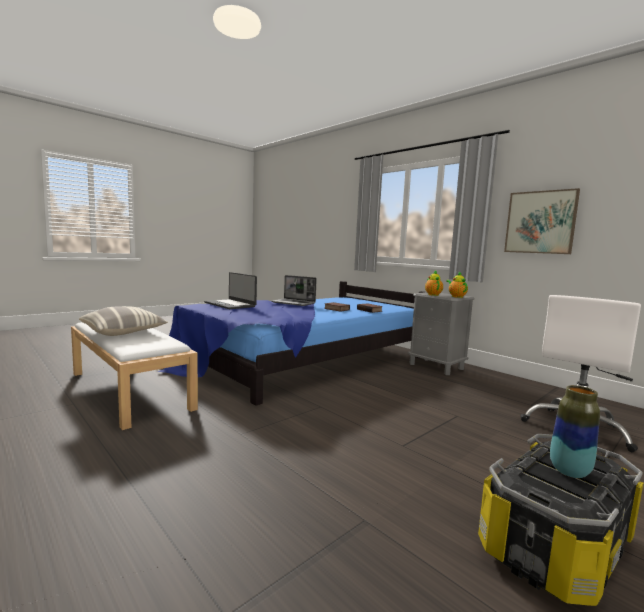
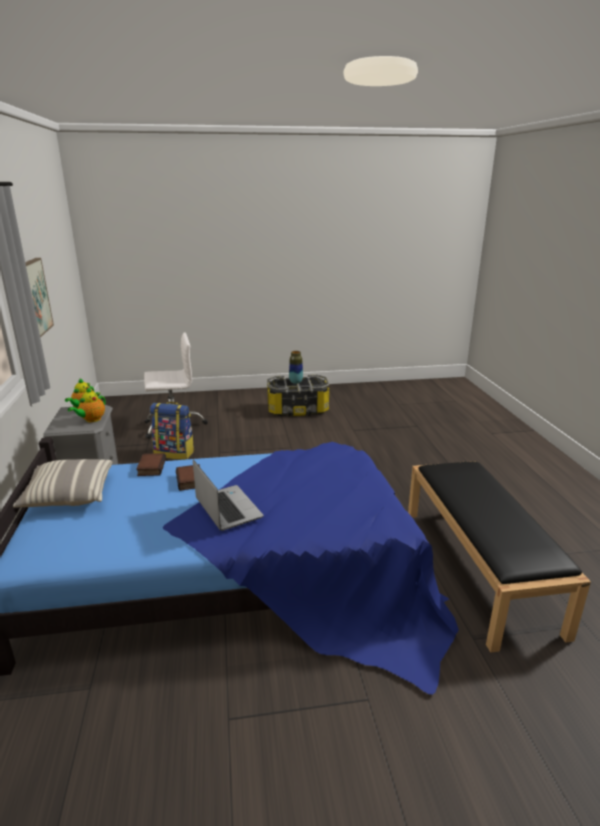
camera: 145 degrees left, 15 degrees up
white bench [71,322,198,430] -> black bench [408,461,591,652]
pillow [79,306,168,336] -> pillow moved to [13,459,112,508]
laptop [204,272,257,309] -> none
none -> backpack [150,402,195,460]

